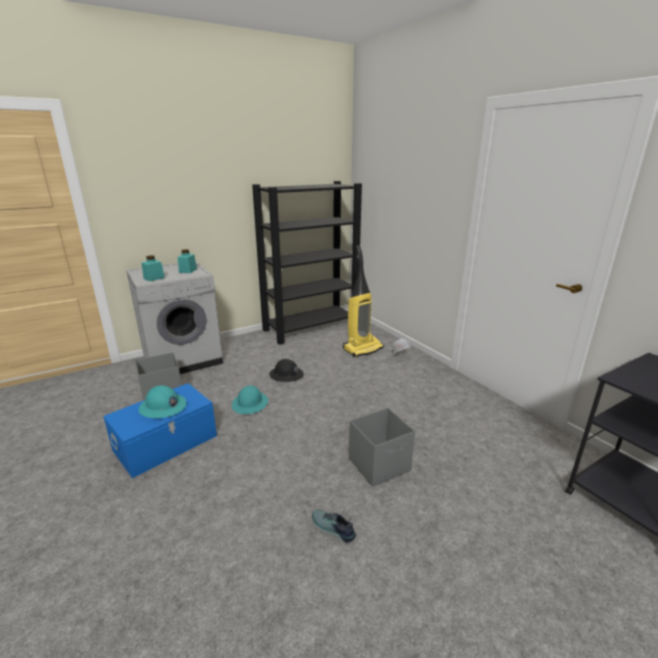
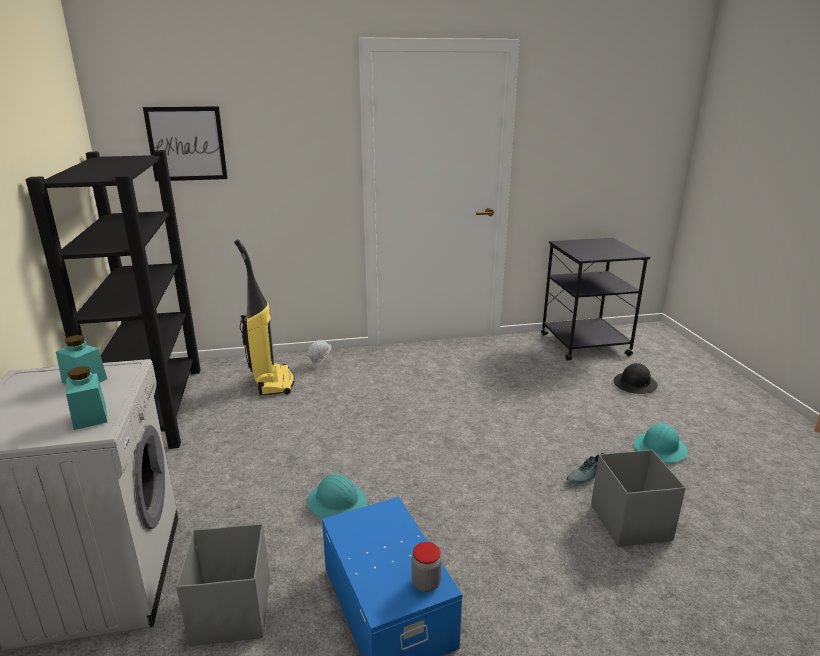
camera: 70 degrees left, 0 degrees up
turquoise hard hat [139,385,187,418] -> turquoise hard hat moved to [634,423,688,463]
black hard hat [269,359,304,382] -> black hard hat moved to [614,363,658,394]
grey storage box [349,408,415,487] -> grey storage box moved to [591,449,686,547]
none -> picture [143,106,228,181]
none -> jar [412,542,441,592]

